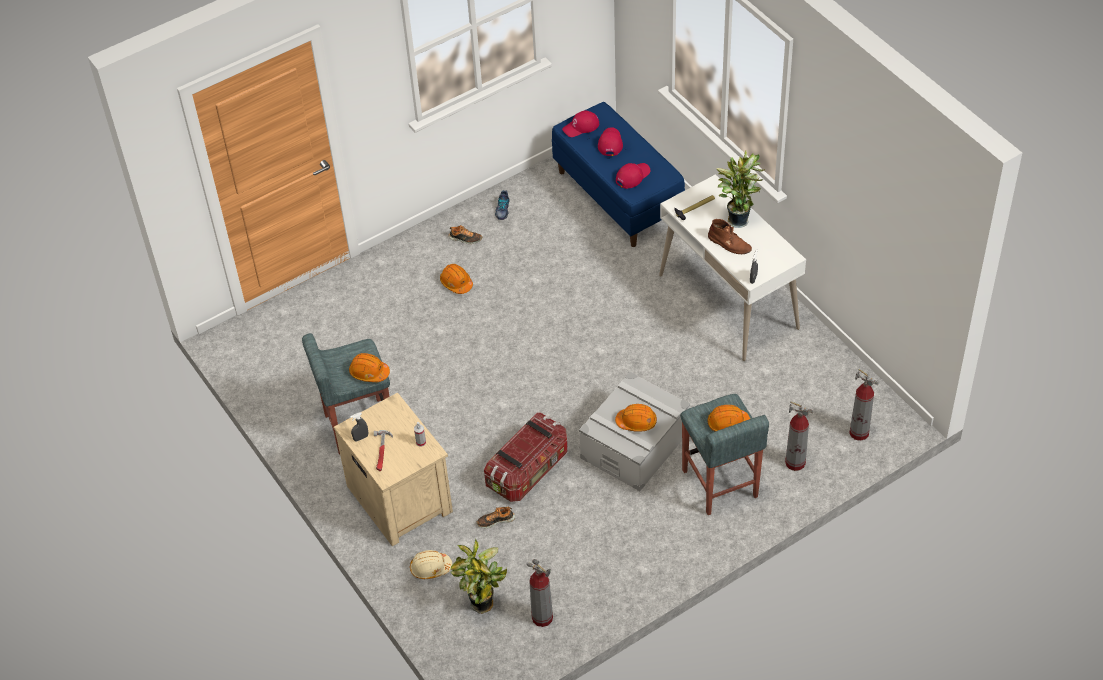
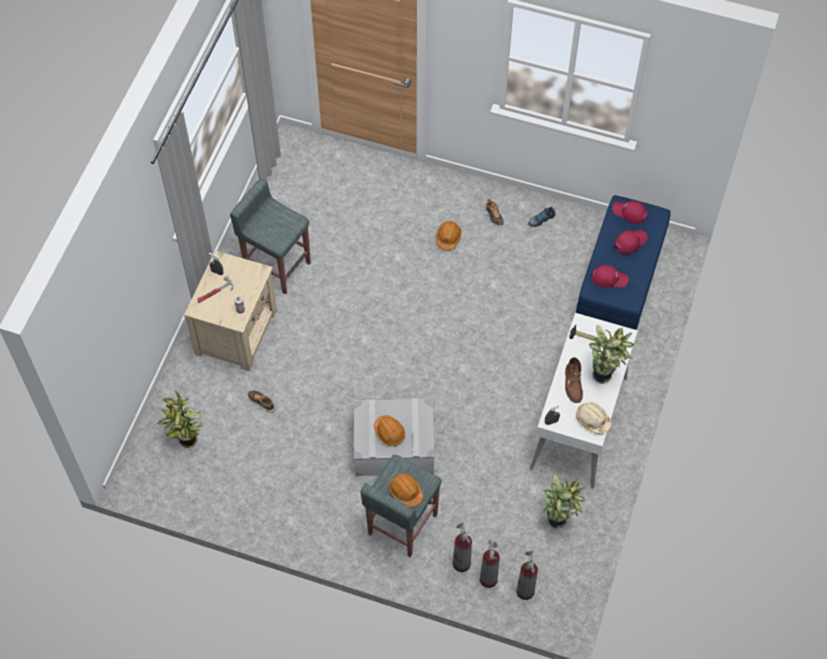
camera: 50 degrees right, 10 degrees up
orange hard hat [349,353,390,382] -> none
beige hard hat [410,550,452,579] -> beige hard hat moved to [576,402,611,434]
storage box [484,413,568,502] -> none
fire extinguisher [526,559,553,627] -> fire extinguisher moved to [480,540,500,588]
none -> potted plant [544,474,586,529]

